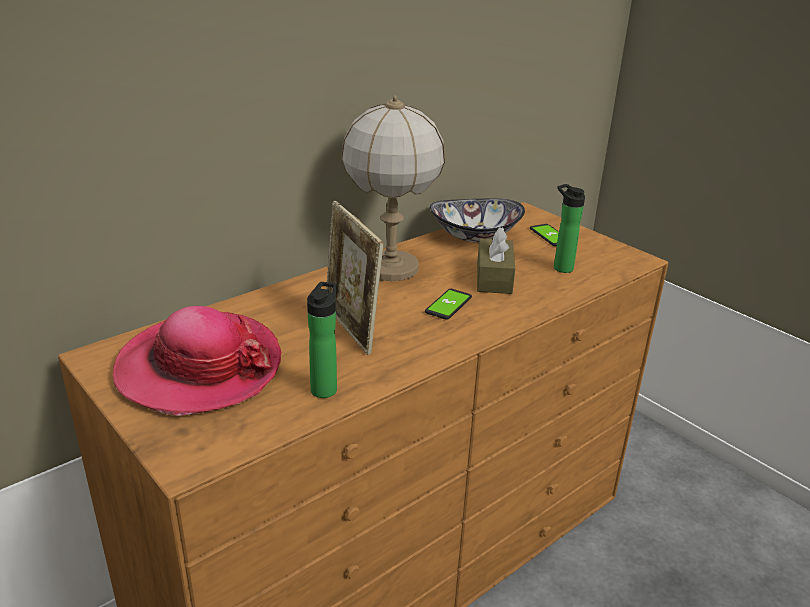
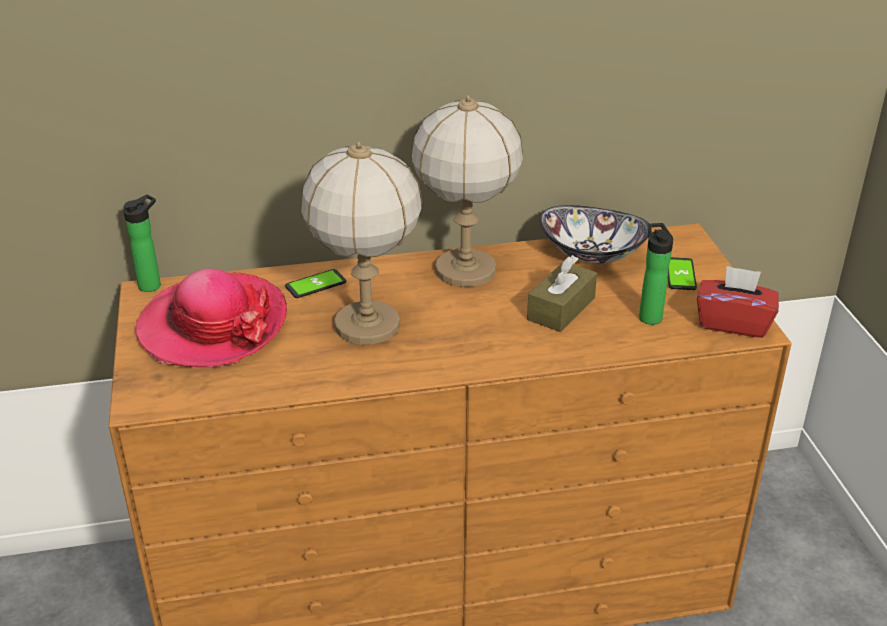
camera: 30 degrees right, 5 degrees up
bottle [307,282,337,398] -> bottle moved to [123,195,161,292]
picture frame [326,201,384,355] -> table lamp [301,142,422,345]
phone [425,289,472,320] -> phone moved to [285,269,346,298]
none -> red tissue box [697,266,779,338]

